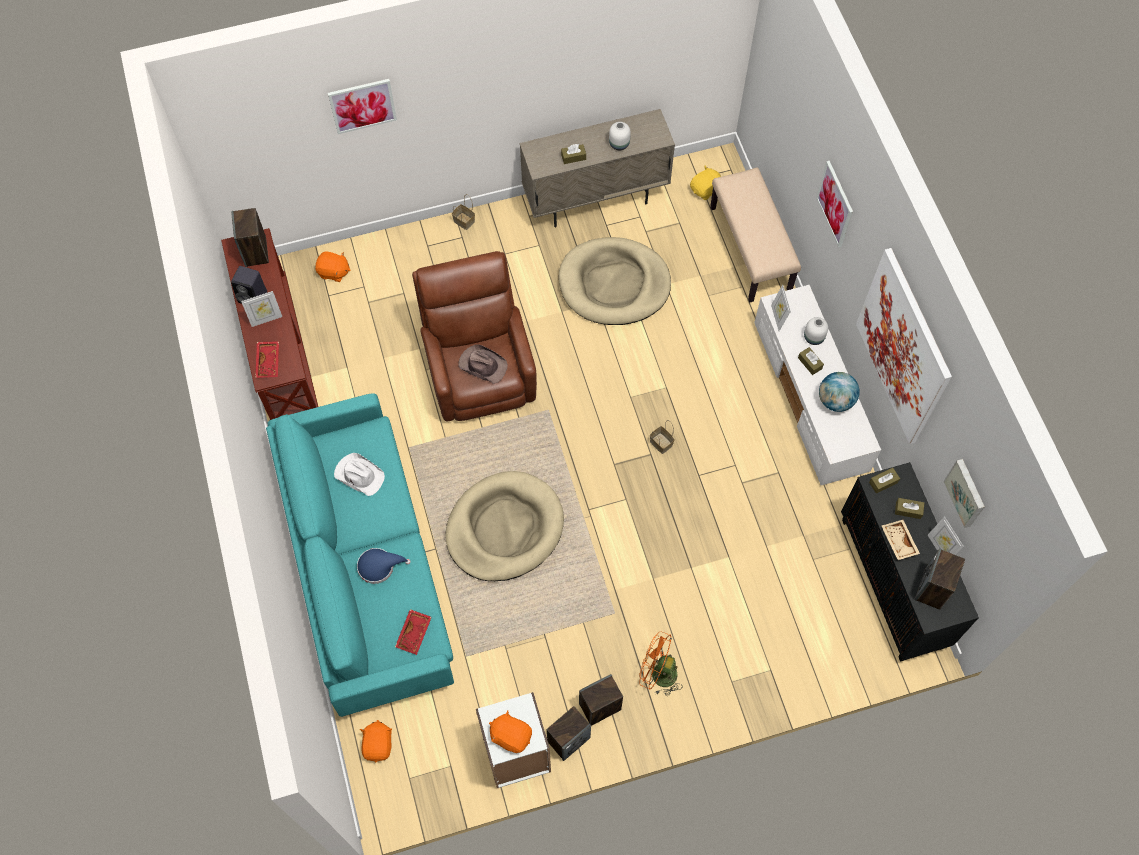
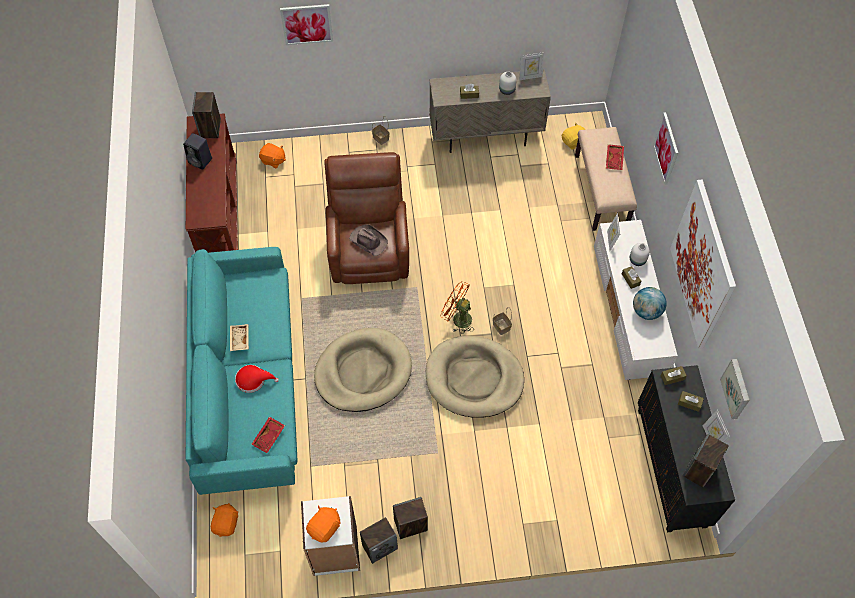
camera: 10 degrees right, 5 degrees down
picture frame [241,291,282,327] -> picture frame moved to [520,52,544,80]
red tray [255,341,279,378] -> red tray moved to [606,144,624,170]
white hat [334,453,385,496] -> none
blue hat [357,548,411,584] -> red hat [235,365,279,393]
orange plush toy [489,710,532,753] -> orange plush toy turned 90 degrees clockwise [306,506,341,543]
beige dog bed [559,237,671,325] -> beige dog bed moved to [426,336,524,418]
orange fan [639,631,683,695] -> orange fan moved to [441,281,474,333]
beige tray [882,520,920,560] -> beige tray moved to [230,324,249,351]

